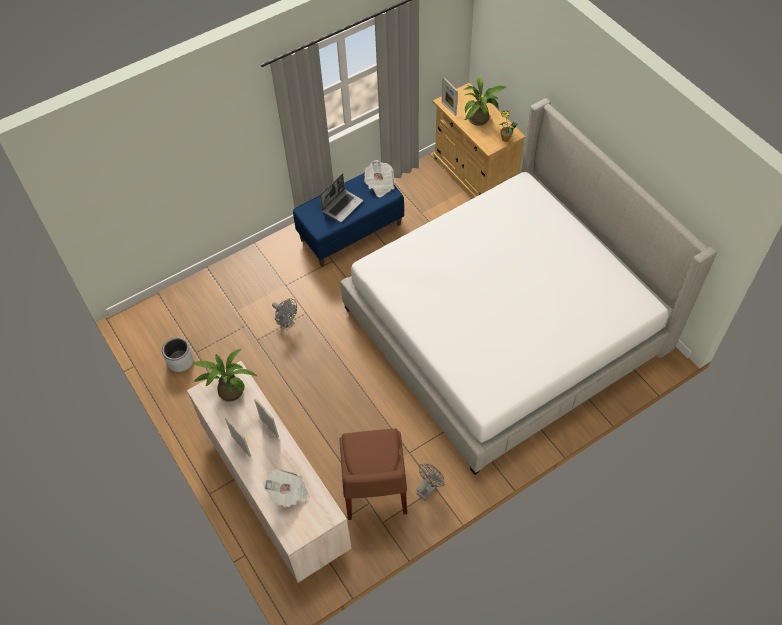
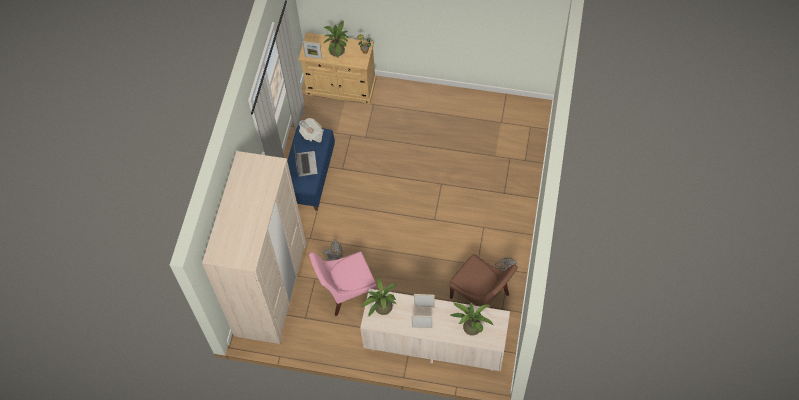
camera: 45 degrees left, 5 degrees up
grey planter [162,337,194,372] -> none
newspaper [263,468,310,508] -> potted plant [451,302,493,336]
bed [340,98,717,475] -> none
none -> beige wardrobe [202,151,306,344]
none -> pink chair [309,251,376,316]

